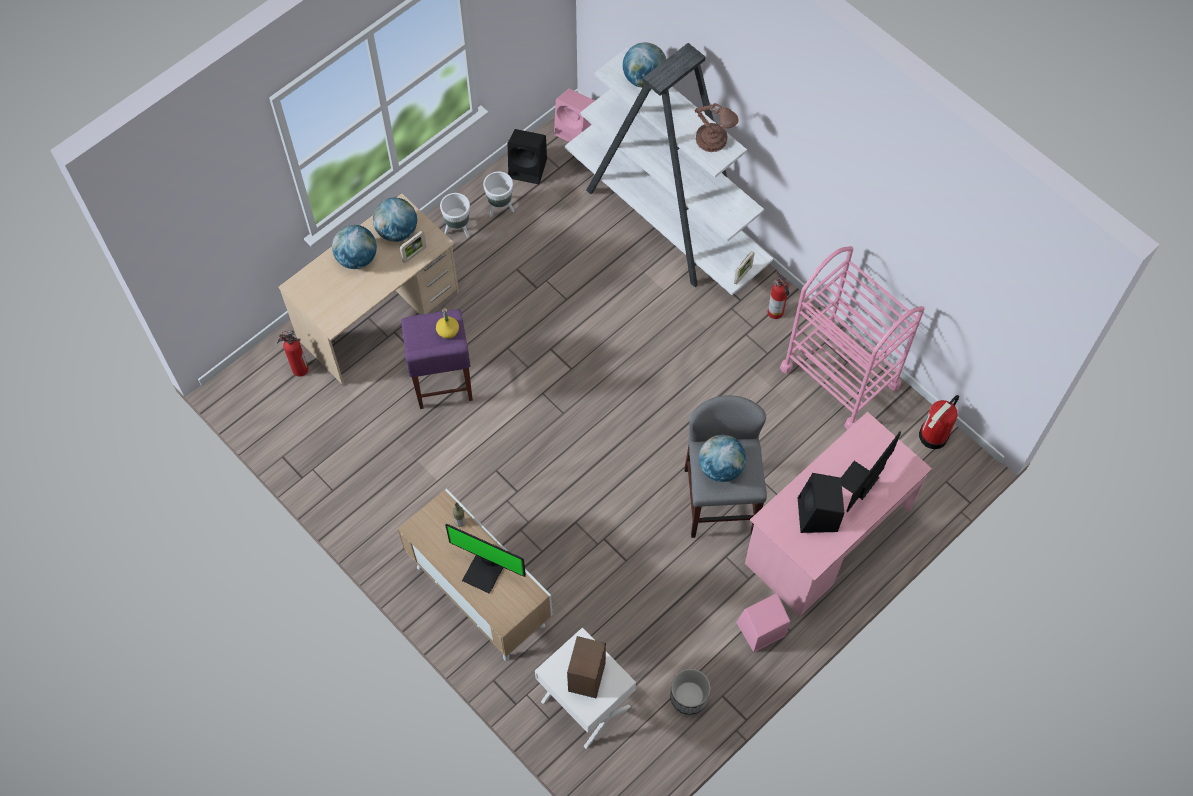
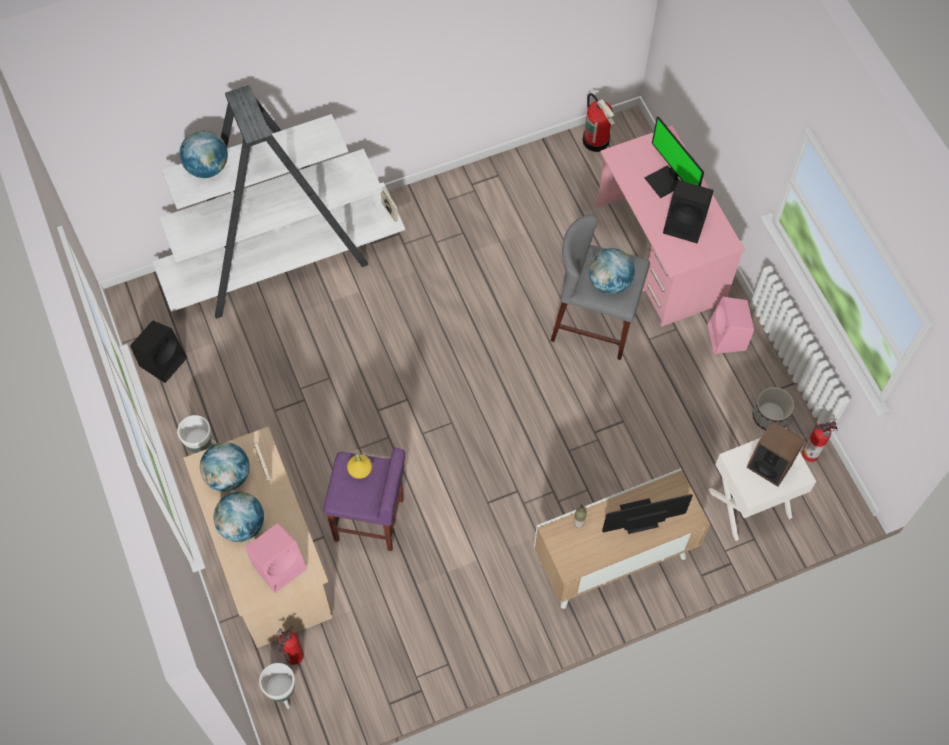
camera: 70 degrees left, 0 degrees up
monitor [445,524,526,594] -> monitor turned 150 degrees counterclockwise [602,494,693,534]
white planter [483,171,514,217] -> white planter moved to [259,663,295,709]
pink speaker [554,89,595,142] -> pink speaker moved to [245,523,307,593]
brown table lamp [695,103,739,152] -> none
fire extinguisher [768,271,789,319] -> fire extinguisher moved to [802,421,838,462]
pink cart [780,246,925,430] -> none

